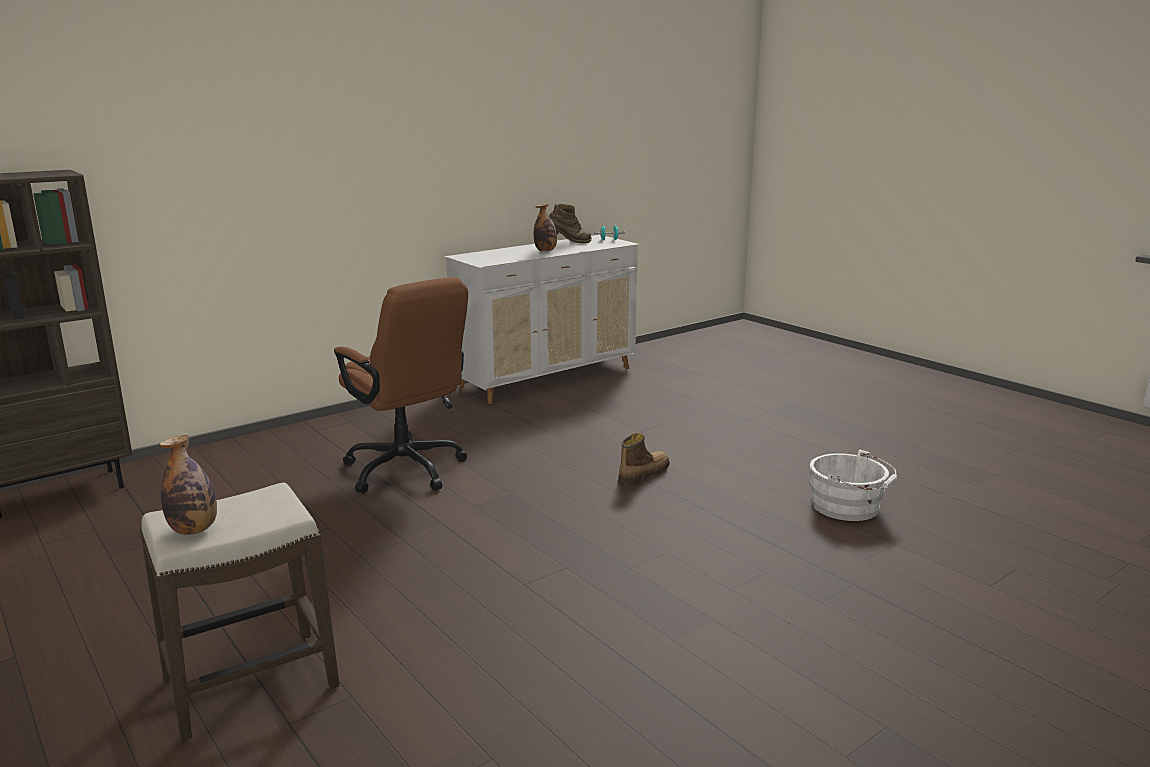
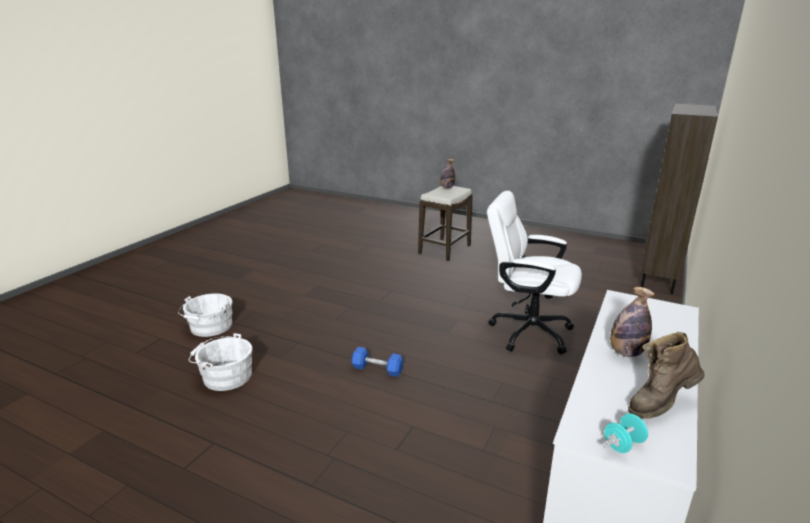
camera: 155 degrees right, 5 degrees up
brown office chair [334,277,468,494] -> white office chair [487,191,582,354]
boot [618,433,670,487] -> blue dumbbell [351,347,404,377]
none -> white bucket [178,293,232,337]

